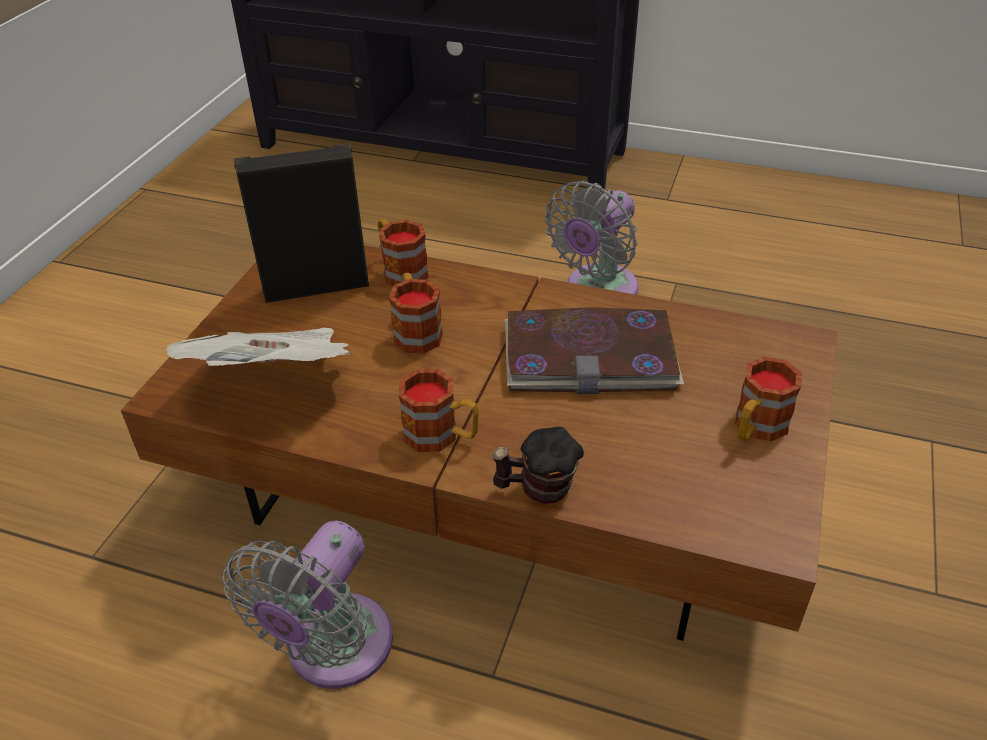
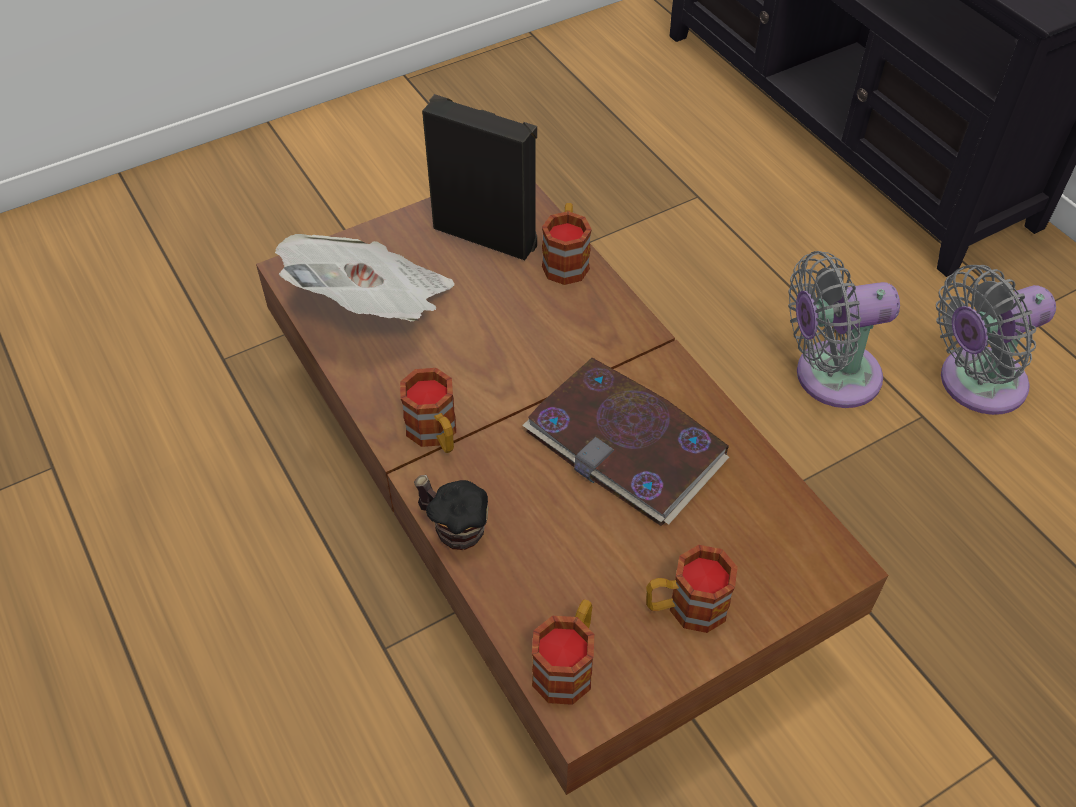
camera: 40 degrees right, 10 degrees up
grey fan [222,521,393,689] -> grey fan moved to [936,265,1056,415]
mug [389,273,443,354] -> mug moved to [532,599,594,705]

